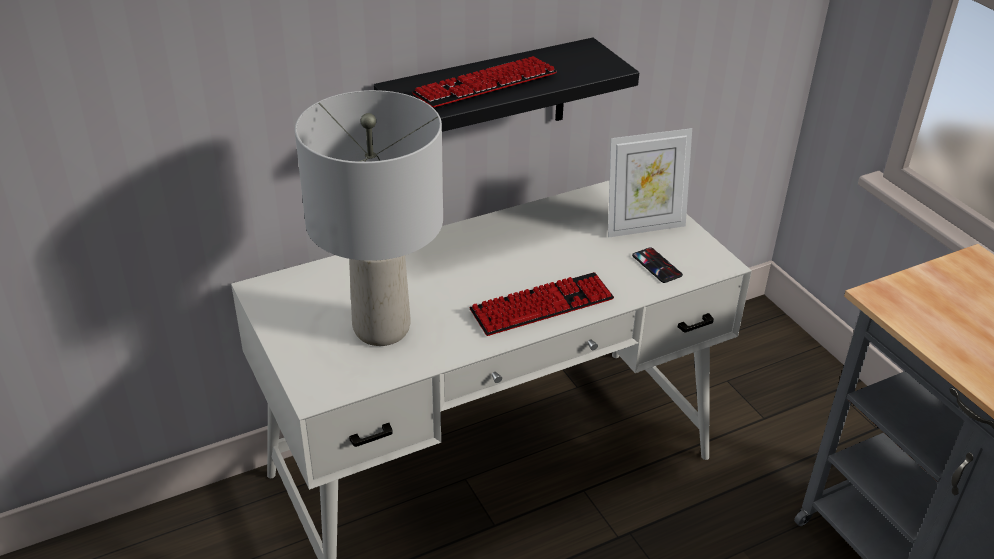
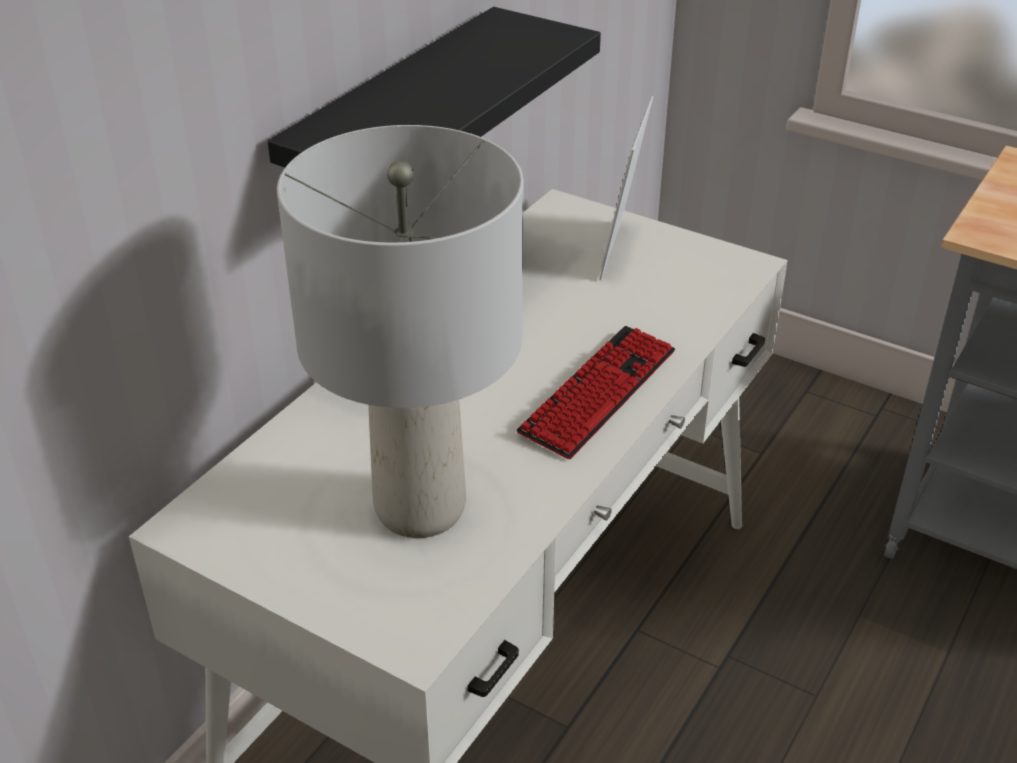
camera: 30 degrees left, 0 degrees up
keyboard [412,56,557,108] -> none
picture frame [608,128,692,238] -> picture frame turned 150 degrees clockwise [599,96,654,281]
phone [632,247,683,283] -> none

